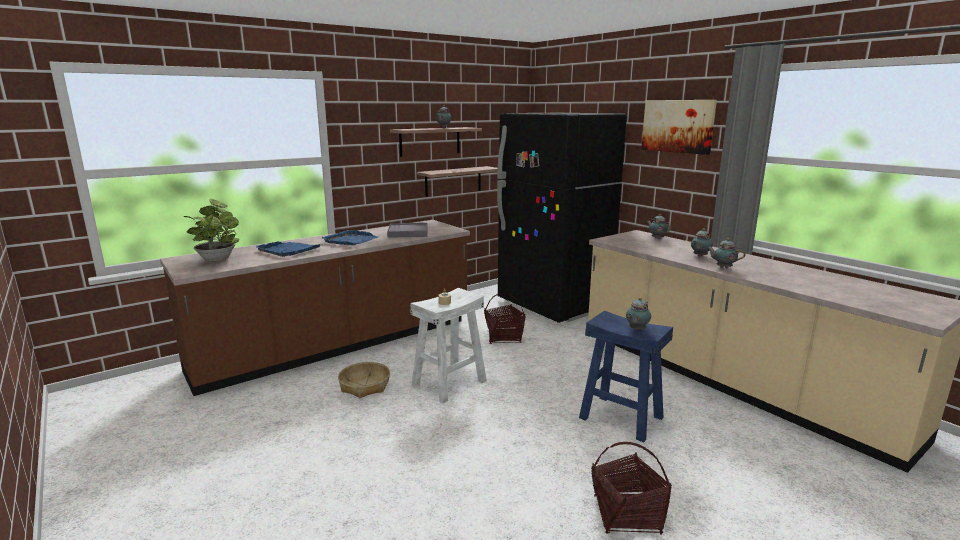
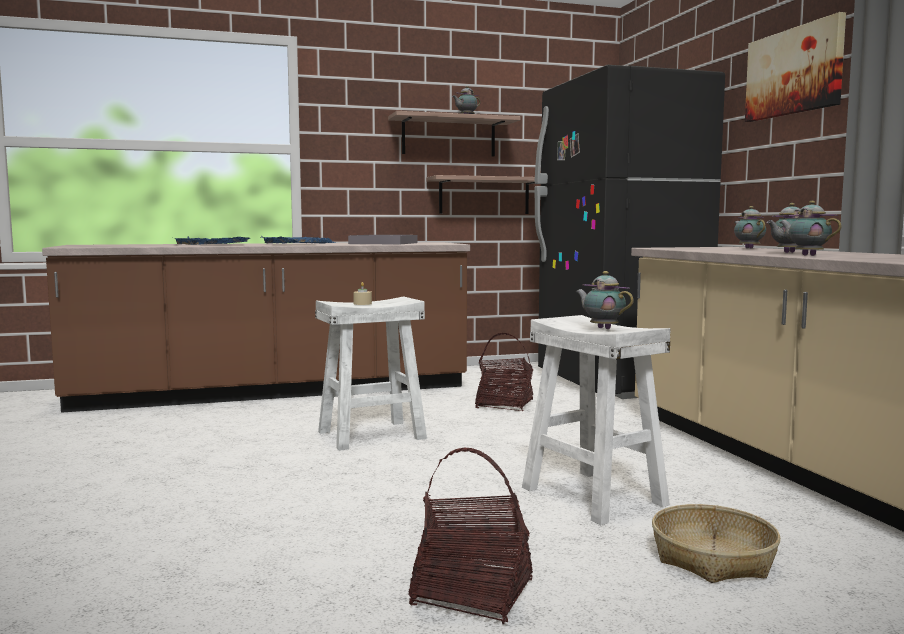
camera: 20 degrees right, 10 degrees down
potted plant [184,198,239,262] -> none
basket [338,362,390,398] -> basket moved to [652,504,780,583]
blue stool [579,311,673,442] -> white stool [522,315,671,525]
teapot [626,297,651,330] -> teapot turned 75 degrees clockwise [576,271,634,329]

